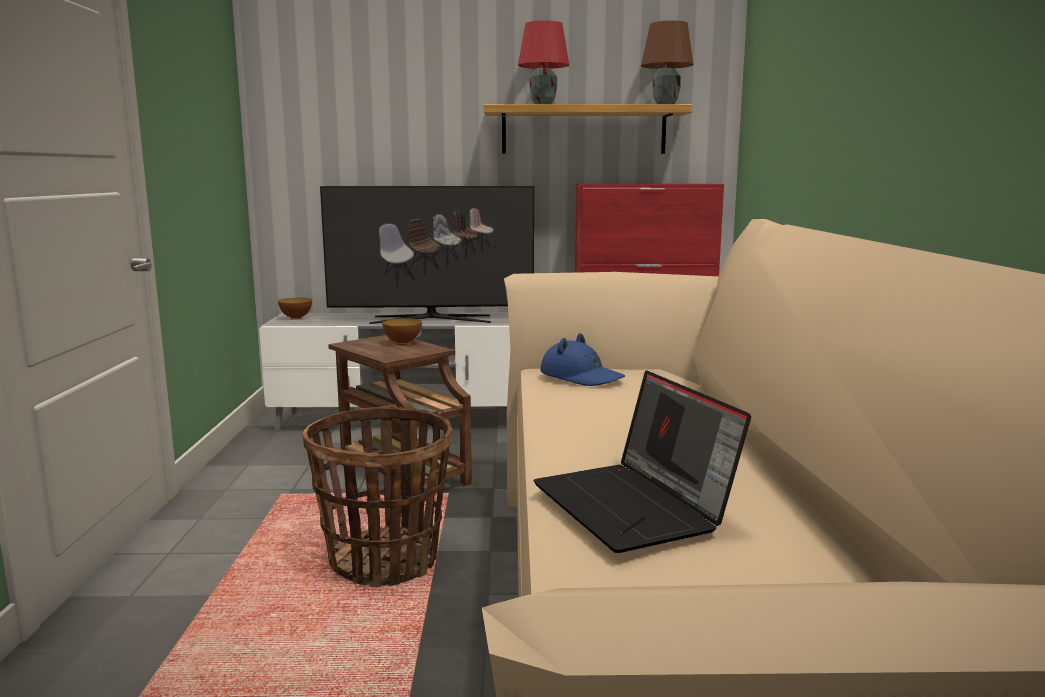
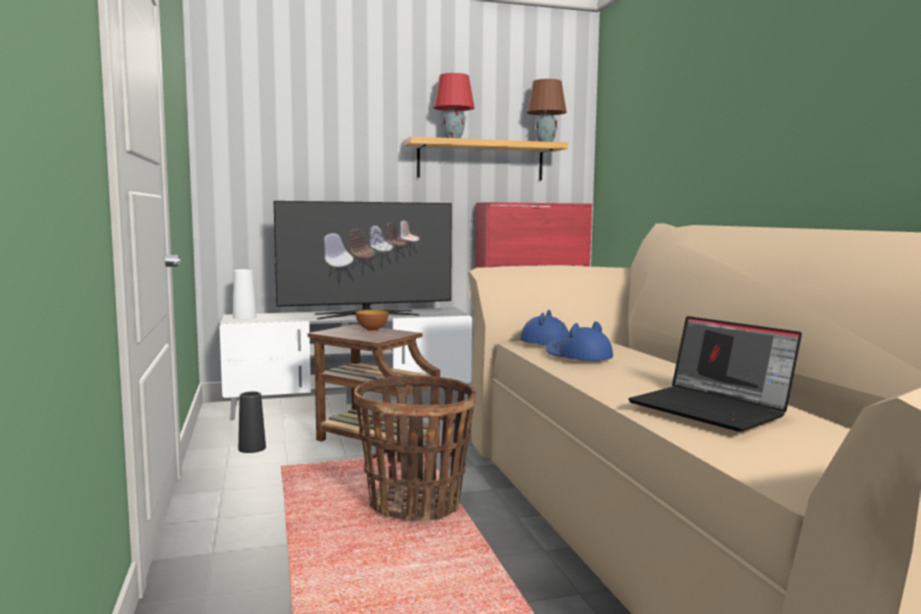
camera: 15 degrees left, 5 degrees down
bowl [278,298,312,320] -> white vase [233,269,256,319]
none -> black vase [238,391,266,453]
none -> blue hat [546,321,613,361]

